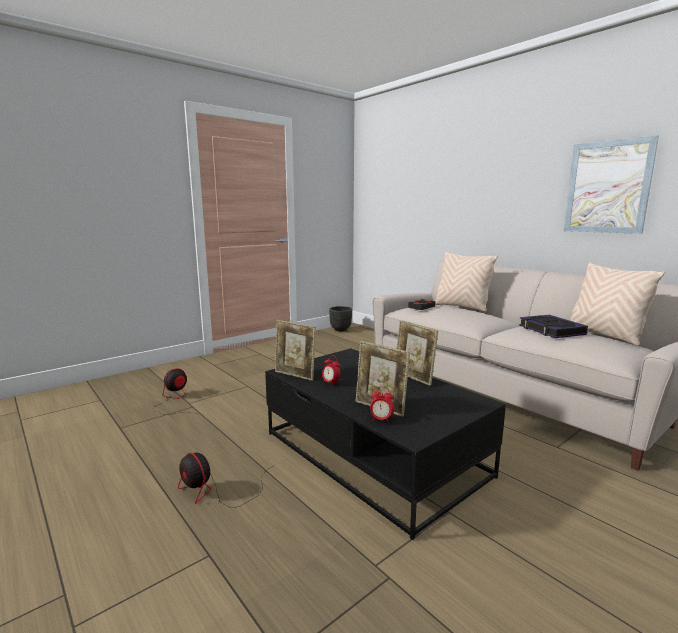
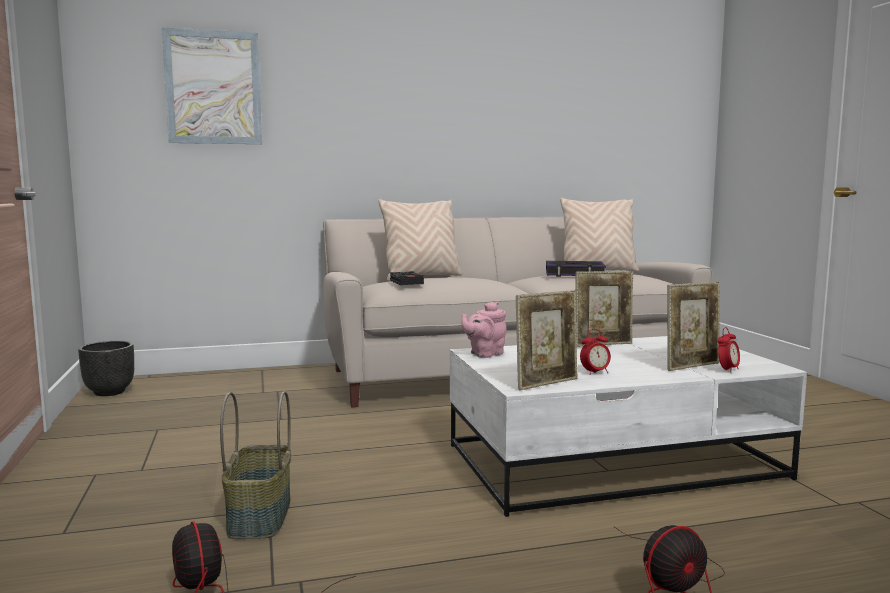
camera: 65 degrees left, 5 degrees down
black coffee table [265,348,506,540] -> white coffee table [450,336,807,517]
picture [563,135,659,234] -> picture moved to [162,27,262,144]
none -> basket [220,391,291,539]
none -> pink teapot [462,302,507,358]

